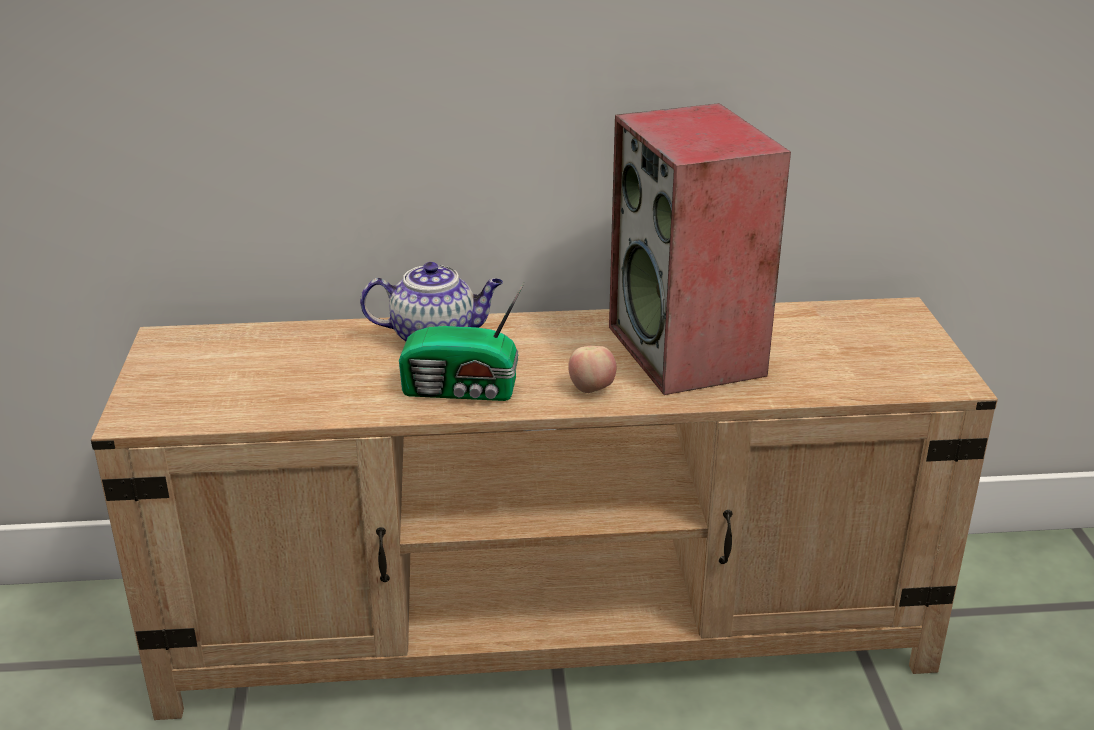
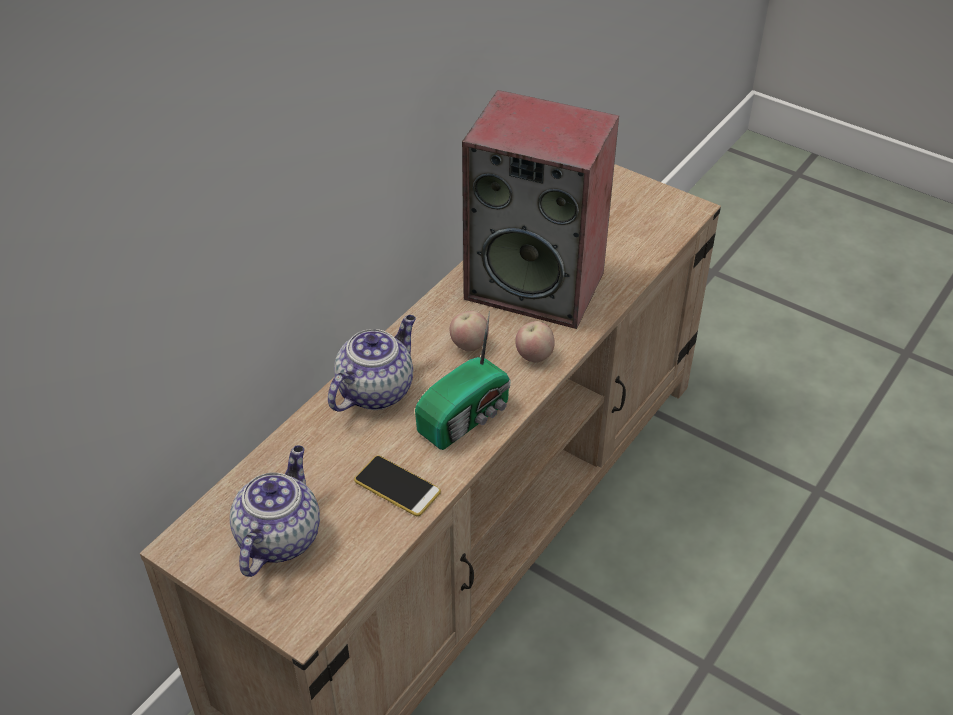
camera: 50 degrees left, 15 degrees up
none -> teapot [230,445,320,577]
none -> phone [354,456,441,516]
none -> apple [450,311,489,352]

